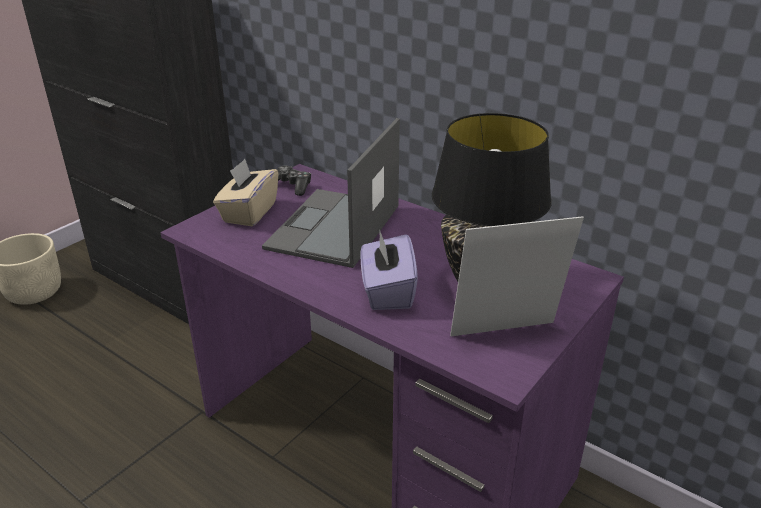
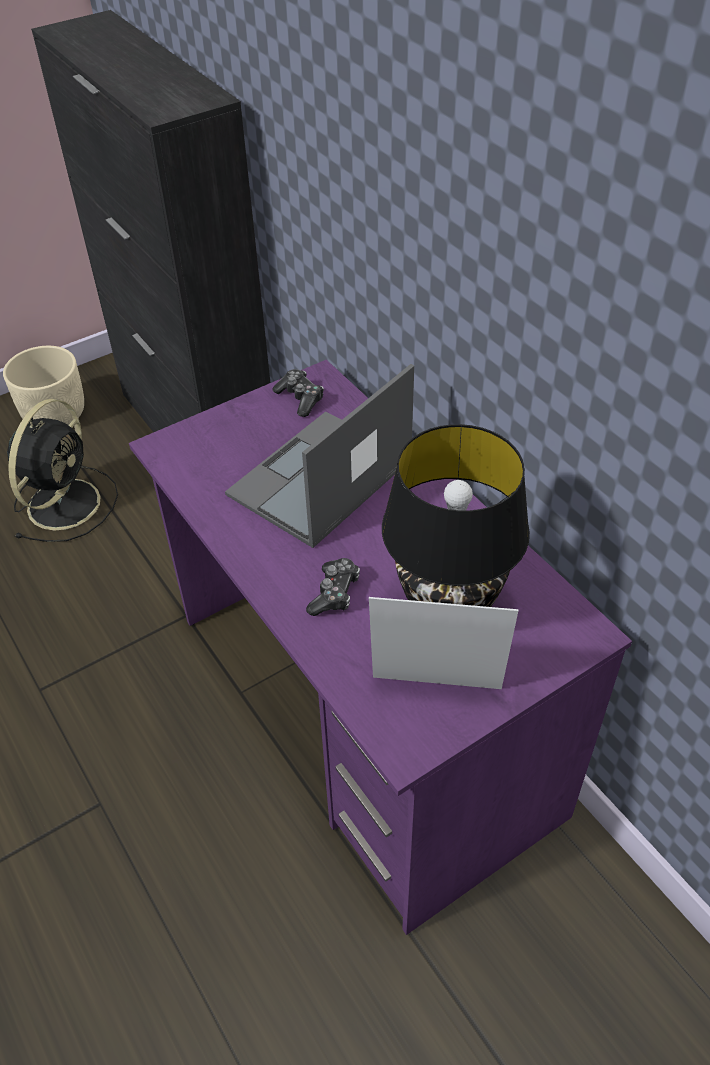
camera: 20 degrees right, 15 degrees up
beige tissue box [213,159,279,226] -> none
purple tissue box [361,229,417,310] -> game controller [306,558,360,616]
none -> black fan [7,399,118,542]

